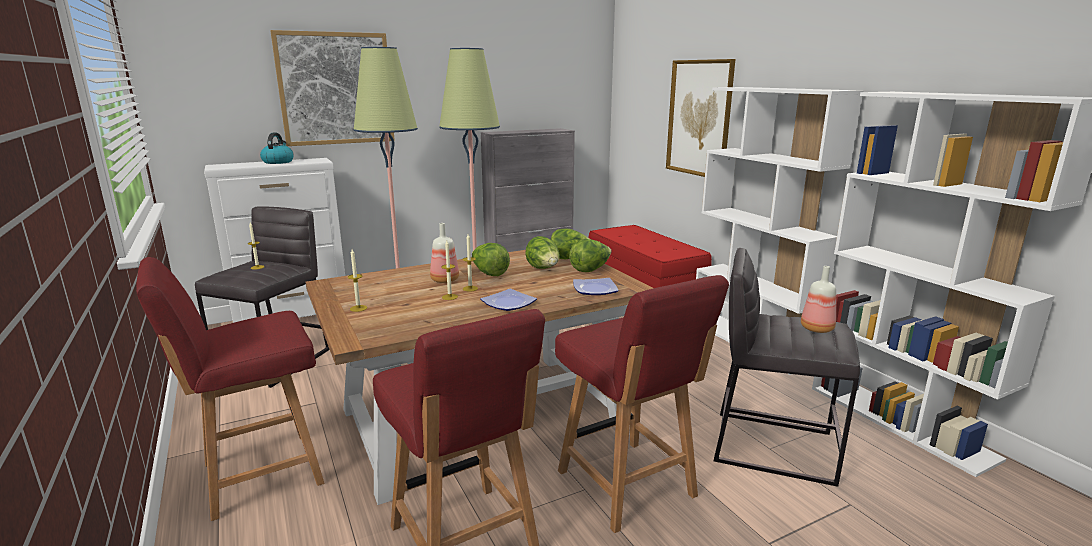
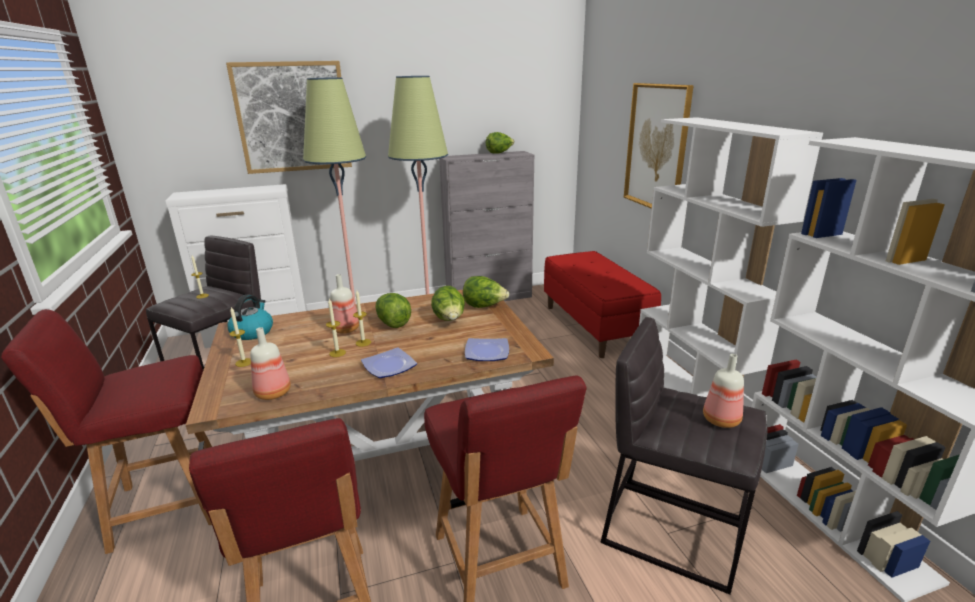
camera: 10 degrees right, 5 degrees up
kettle [260,133,294,164] -> kettle moved to [227,295,273,340]
lettuce [569,239,612,272] -> lettuce moved to [486,132,515,154]
none -> bottle [250,327,291,400]

